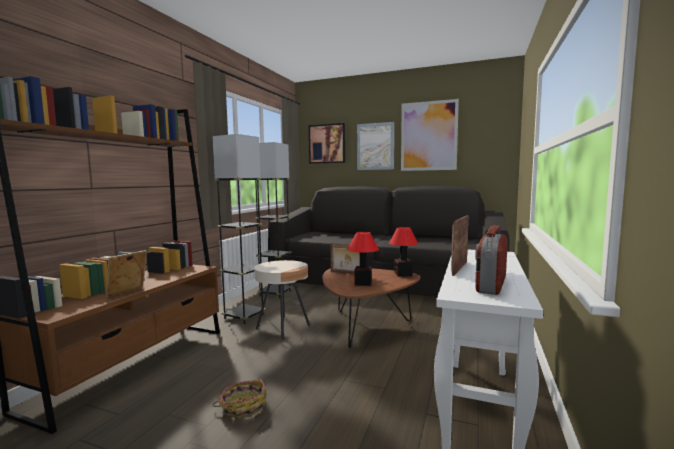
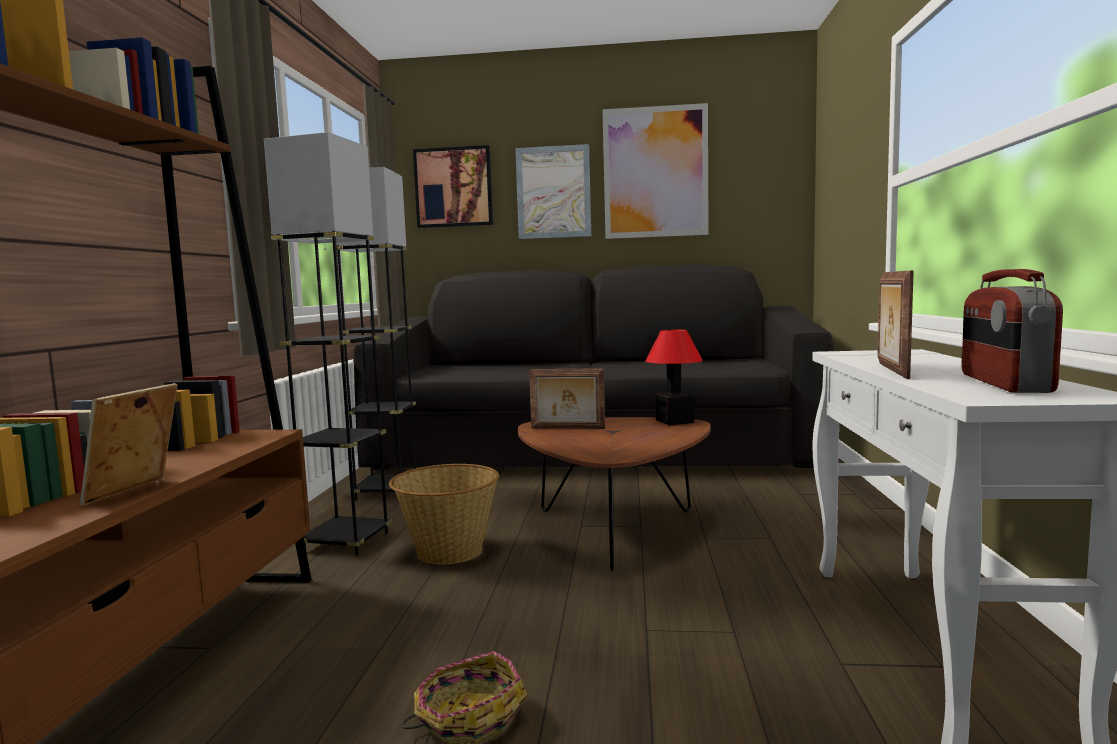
camera: 15 degrees left, 0 degrees up
beige side table [254,260,310,339] -> basket [389,464,499,565]
table lamp [347,232,379,286] -> none

